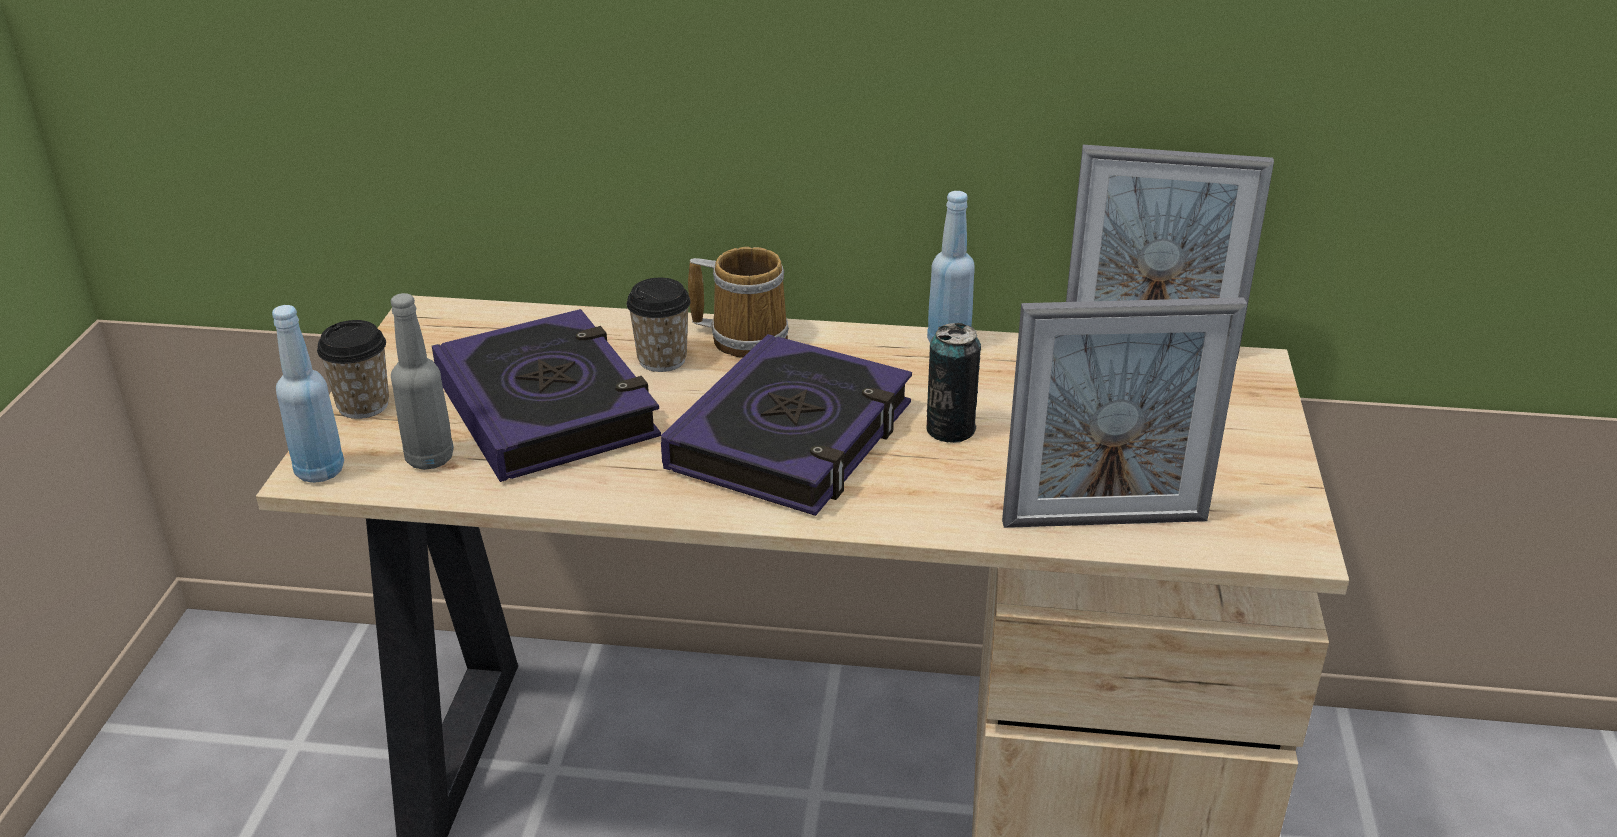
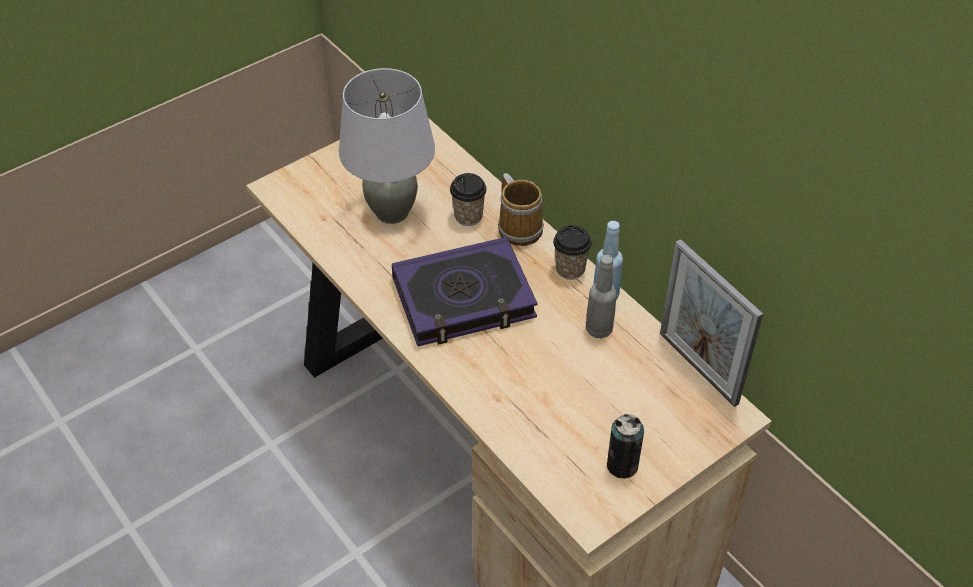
camera: 45 degrees right, 15 degrees up
blue bottle [272,305,344,483] -> none
cup [317,320,389,419] -> cup moved to [553,225,592,280]
grey bottle [391,293,454,470] -> grey bottle moved to [586,255,617,338]
book [432,309,661,482] -> grey table lamp [339,68,435,224]
can [927,323,981,443] -> can moved to [607,414,644,479]
picture frame [1002,297,1247,528] -> none

